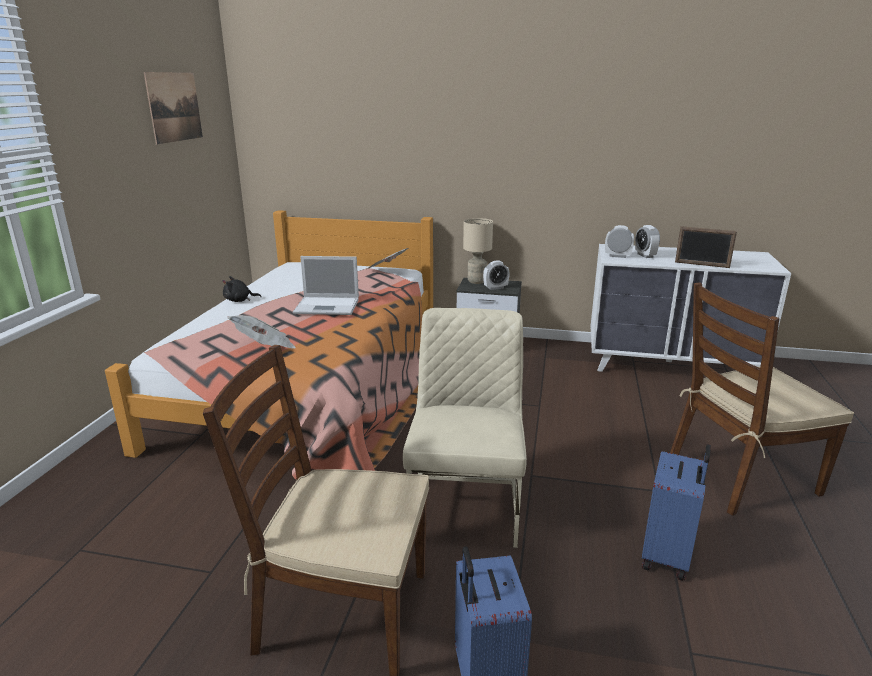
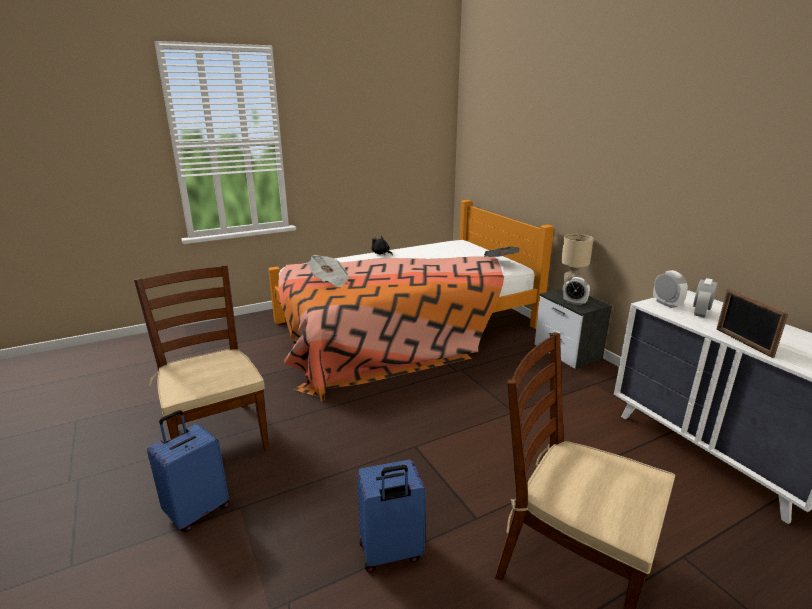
camera: 50 degrees right, 0 degrees up
picture [144,72,203,144] -> none
laptop [293,256,359,315] -> none
beige chair [403,308,527,548] -> none

